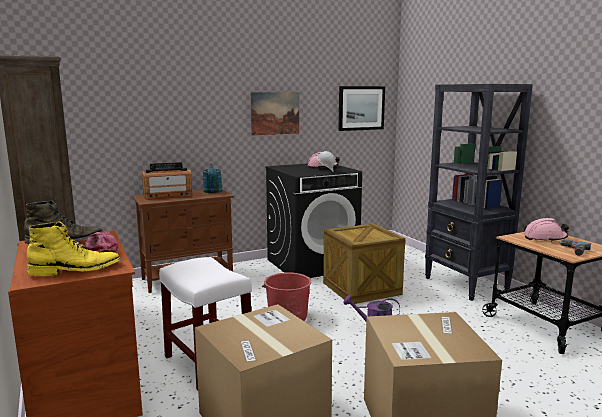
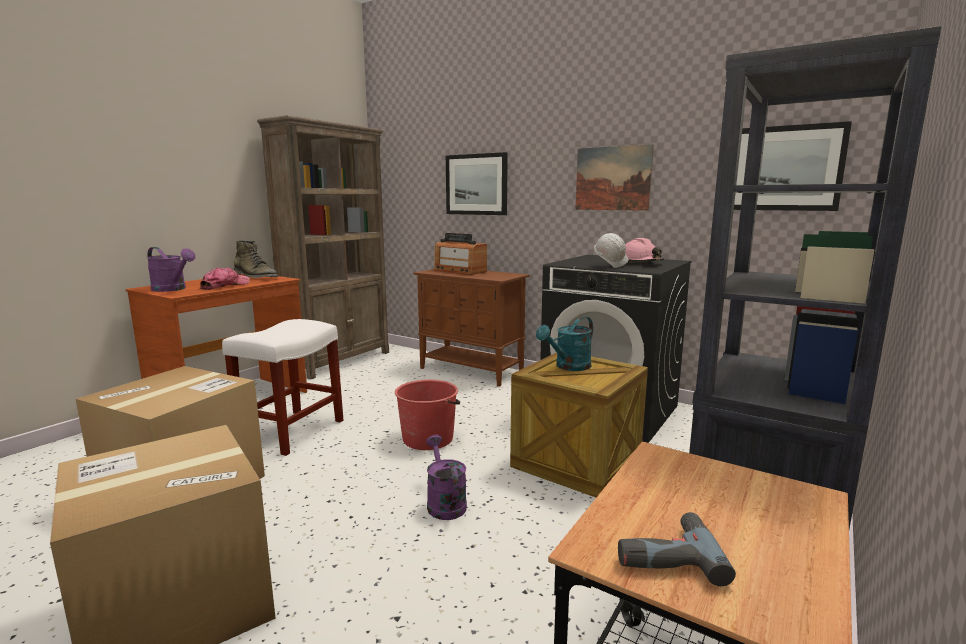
camera: 60 degrees right, 0 degrees up
yellow boot [27,221,121,276] -> purple watering can [147,247,196,292]
turquoise watering can [202,164,222,193] -> turquoise watering can moved to [536,316,593,371]
pink hard hat [524,218,569,242] -> none
none -> picture [446,152,508,215]

